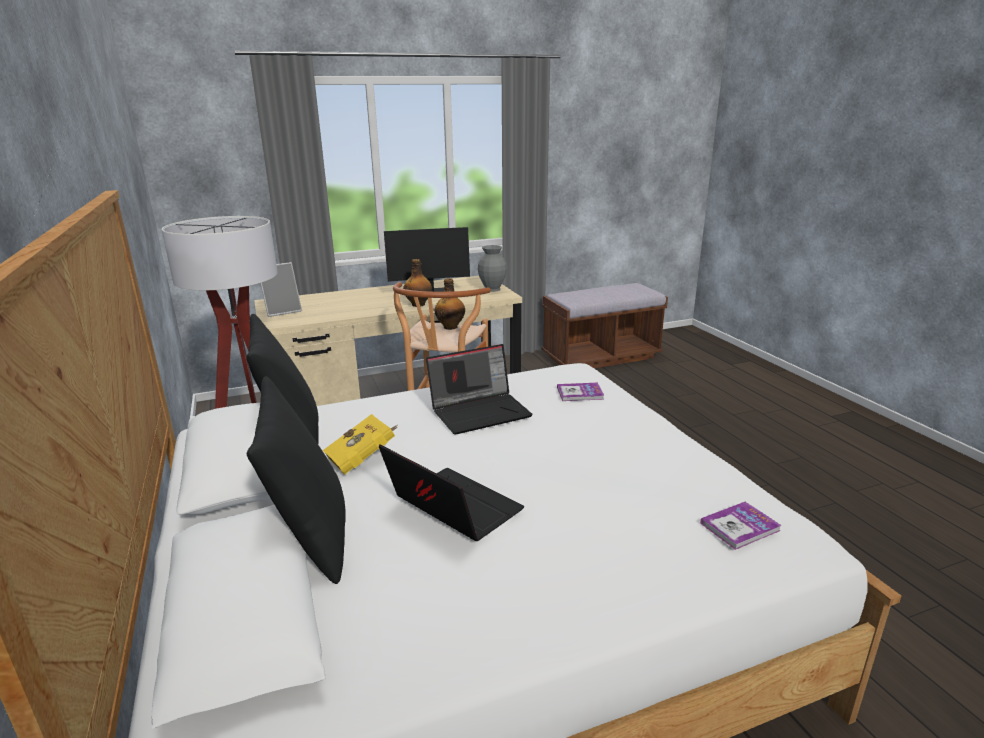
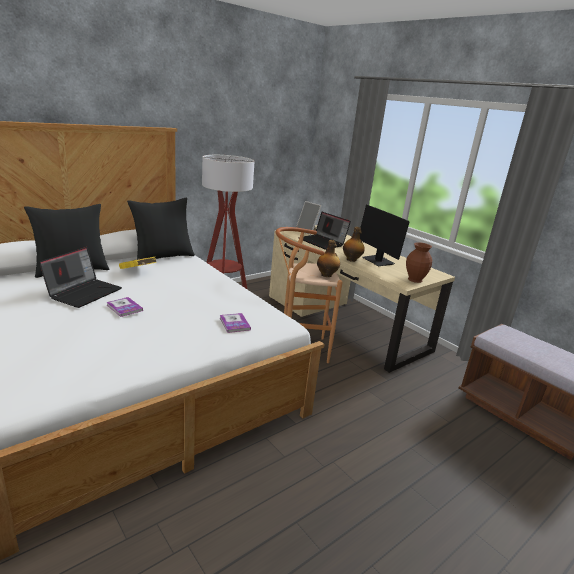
camera: 70 degrees right, 0 degrees up
laptop [426,344,533,435] -> laptop moved to [298,212,351,250]
grey vase [478,245,507,292] -> brown vase [406,242,432,283]
book [700,502,782,550] -> book moved to [106,297,143,317]

